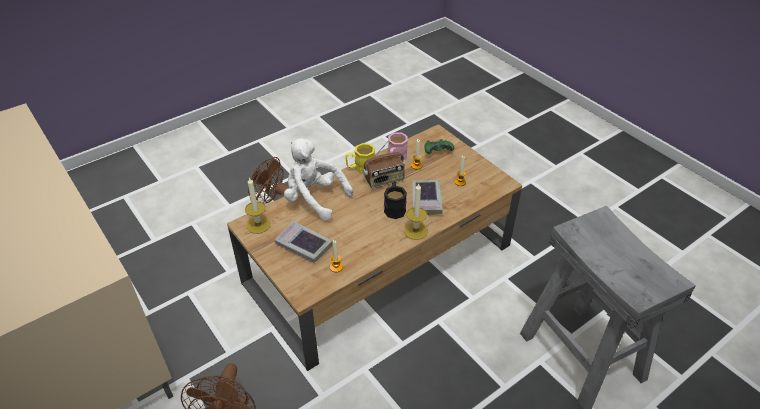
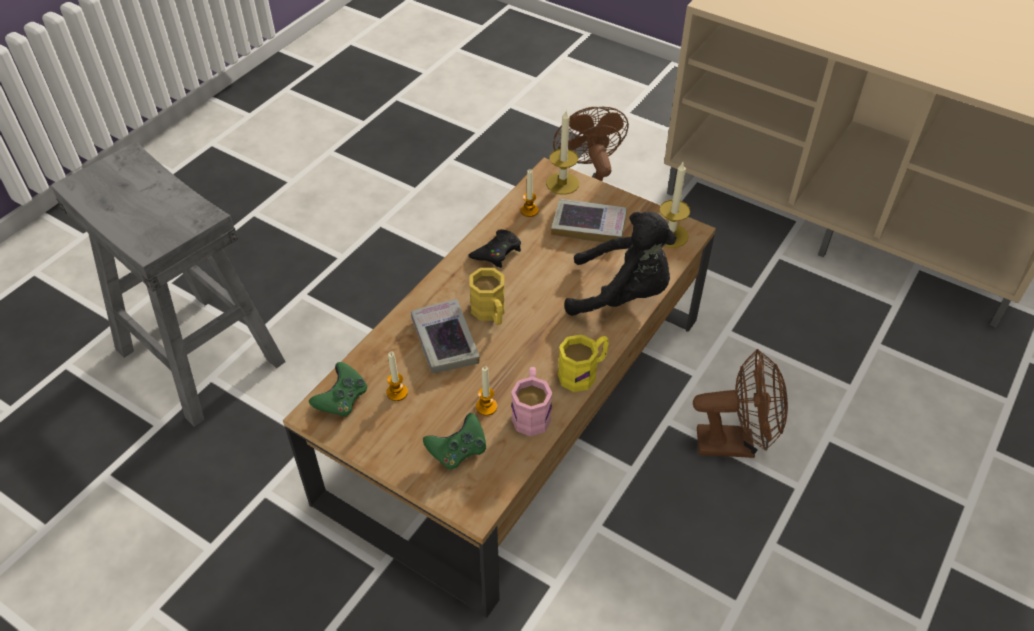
camera: 160 degrees right, 5 degrees up
white plush toy [284,138,353,220] -> black plush toy [564,211,676,316]
radio [362,140,405,188] -> none
black mug [384,182,407,219] -> yellow mug [469,268,505,325]
candle [404,183,428,240] -> candle moved to [546,111,579,195]
none -> green game controller [309,362,367,417]
none -> black game controller [468,229,521,268]

